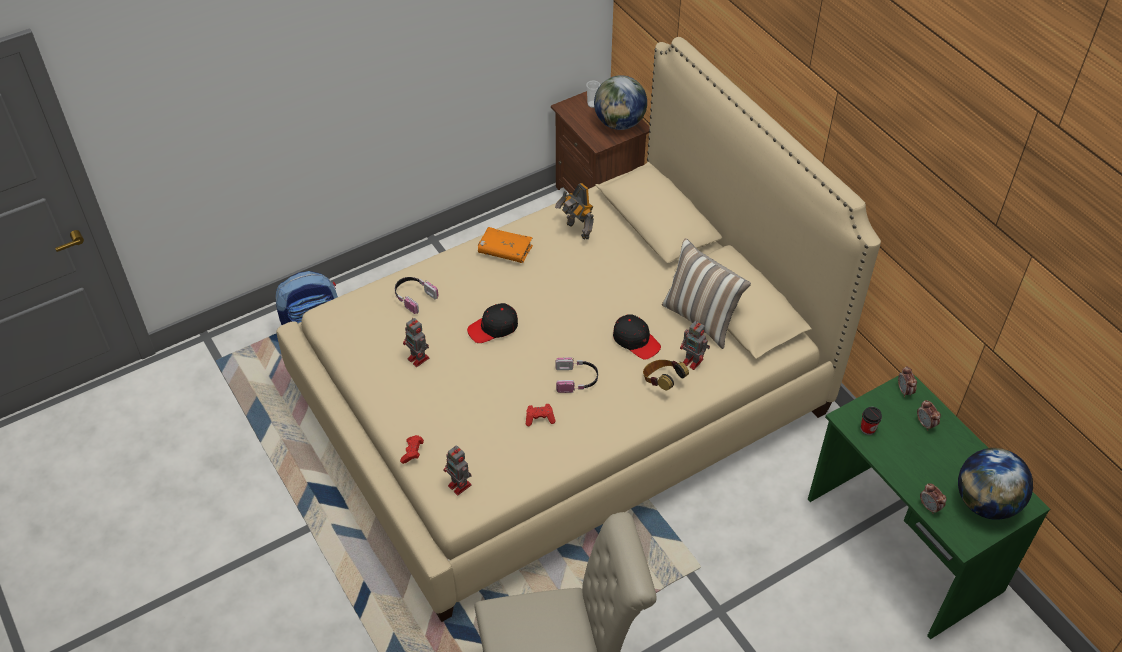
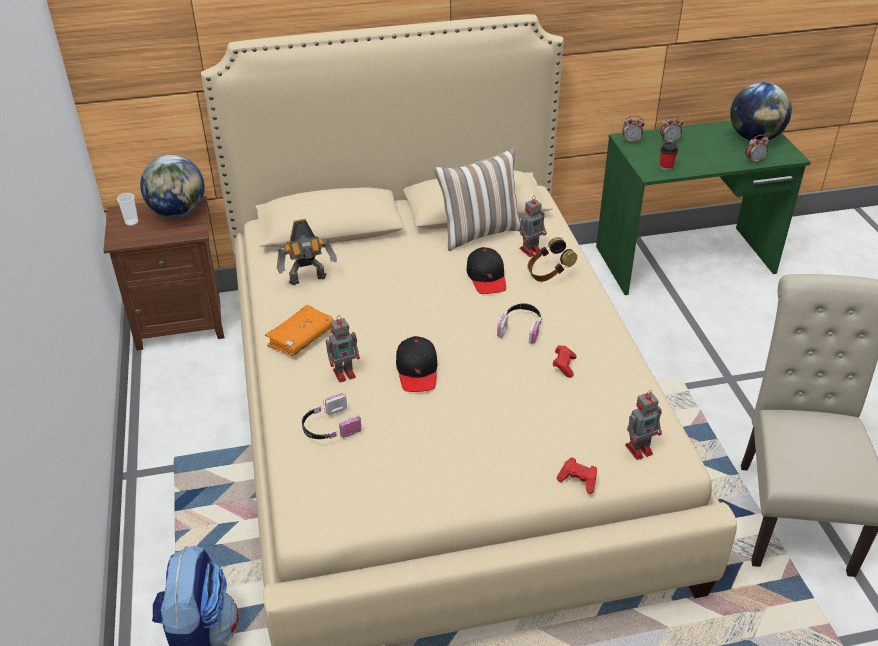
camera: 70 degrees left, 10 degrees down
toy robot [403,318,429,367] -> toy robot moved to [326,315,360,382]
black cap [613,314,661,360] -> black cap turned 105 degrees clockwise [466,247,506,294]

